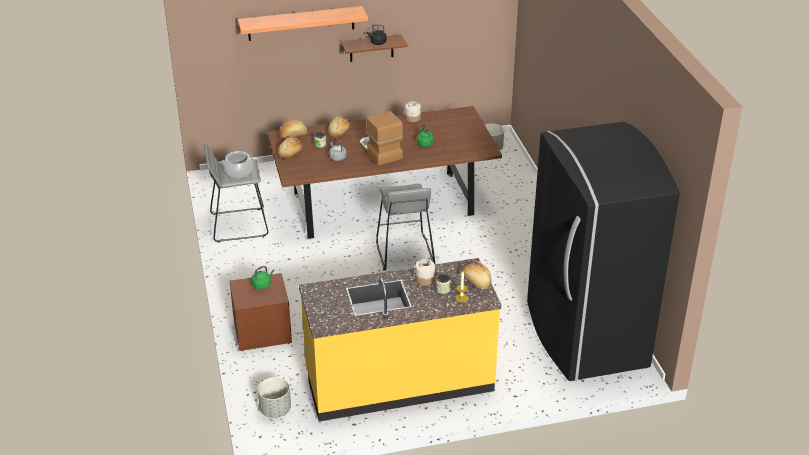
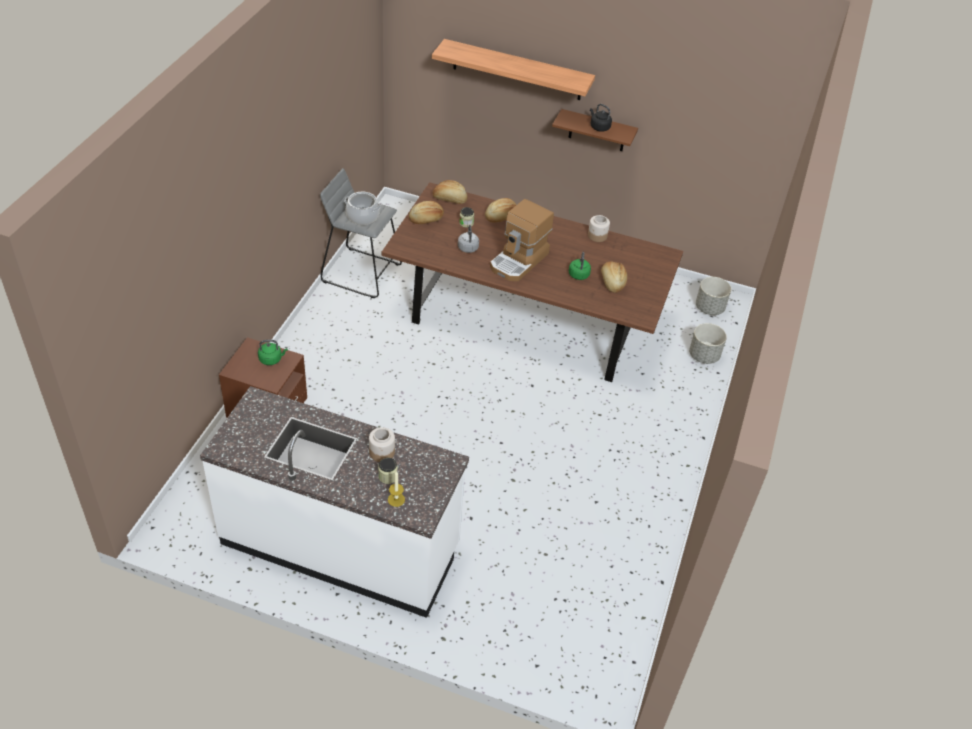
camera: 30 degrees right, 10 degrees up
grey planter [258,377,291,418] -> grey planter moved to [689,323,727,364]
yellow counter [299,258,501,421] -> white counter [200,386,469,618]
coffee machine [359,111,403,166] -> coffee machine turned 150 degrees counterclockwise [490,199,554,281]
grey stool [376,184,435,271] -> none
bread [461,263,491,289] -> bread moved to [601,261,627,293]
black fridge [527,122,680,381] -> none

